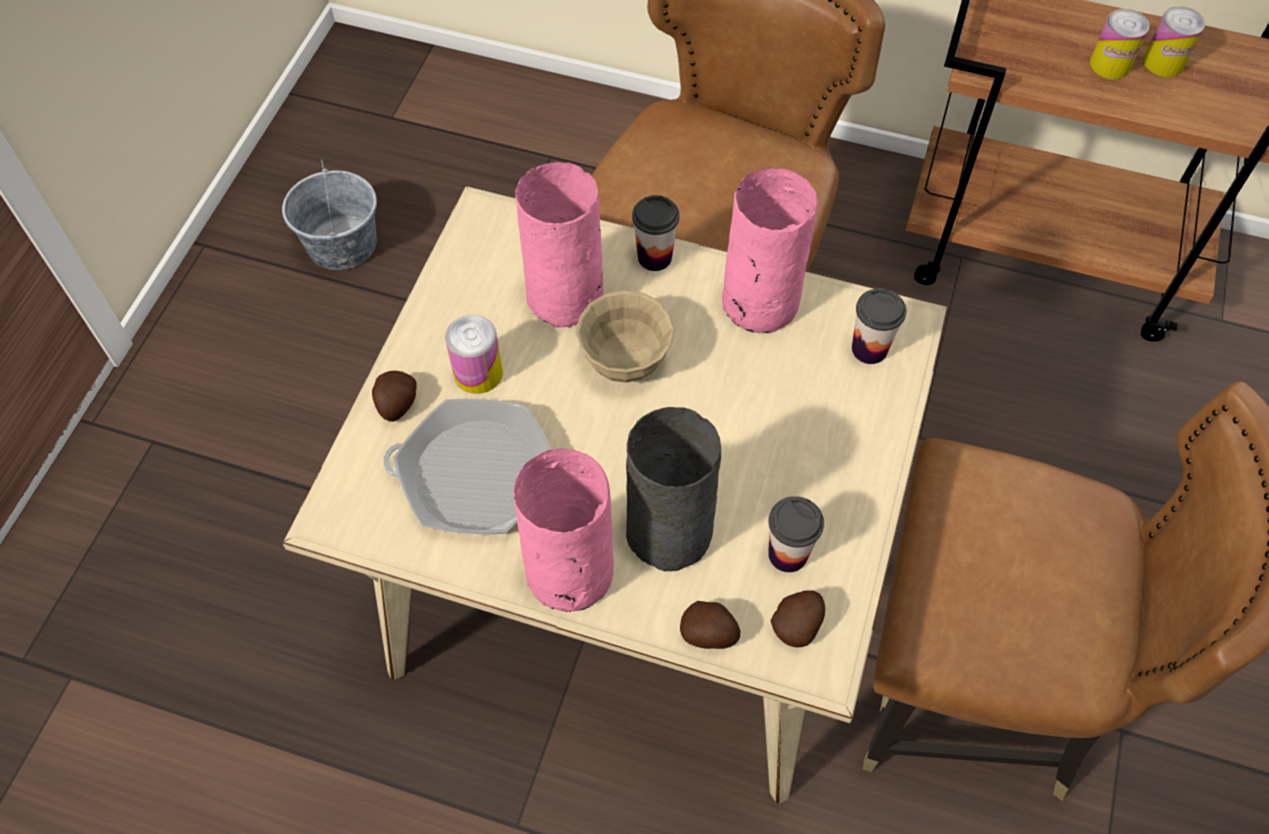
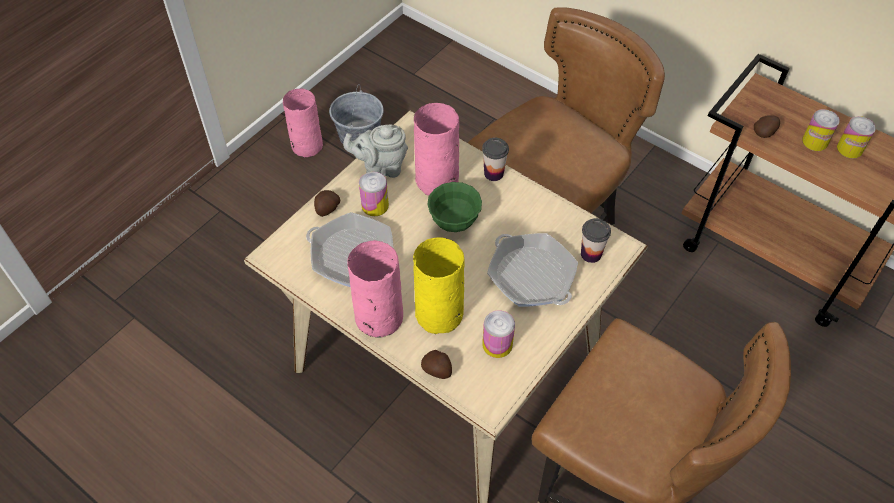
camera: 20 degrees right, 5 degrees down
beige bowl [576,290,675,382] -> green bowl [428,182,482,232]
grey vase [626,407,721,571] -> yellow vase [413,237,464,334]
pink vase [722,168,818,333] -> pink vase moved to [283,89,323,157]
cup [768,496,824,572] -> can [482,310,515,358]
potato [770,590,825,648] -> potato moved to [754,115,780,138]
none -> grey teapot [343,125,408,178]
none -> frying pan [487,233,578,307]

